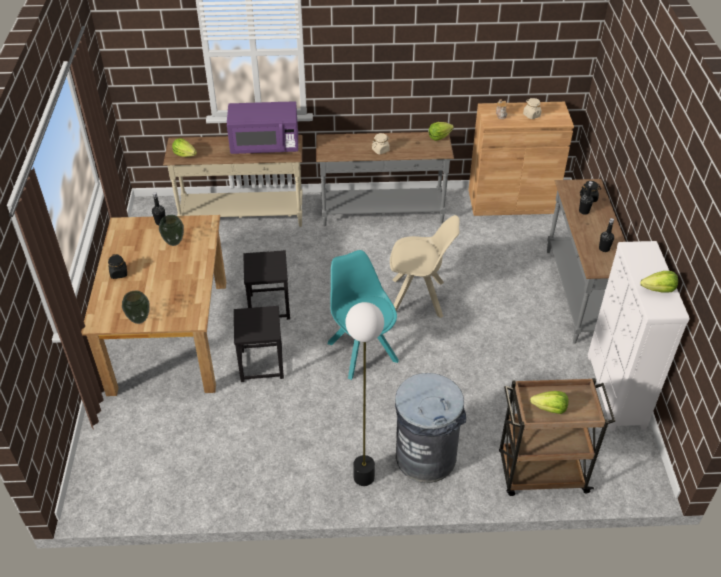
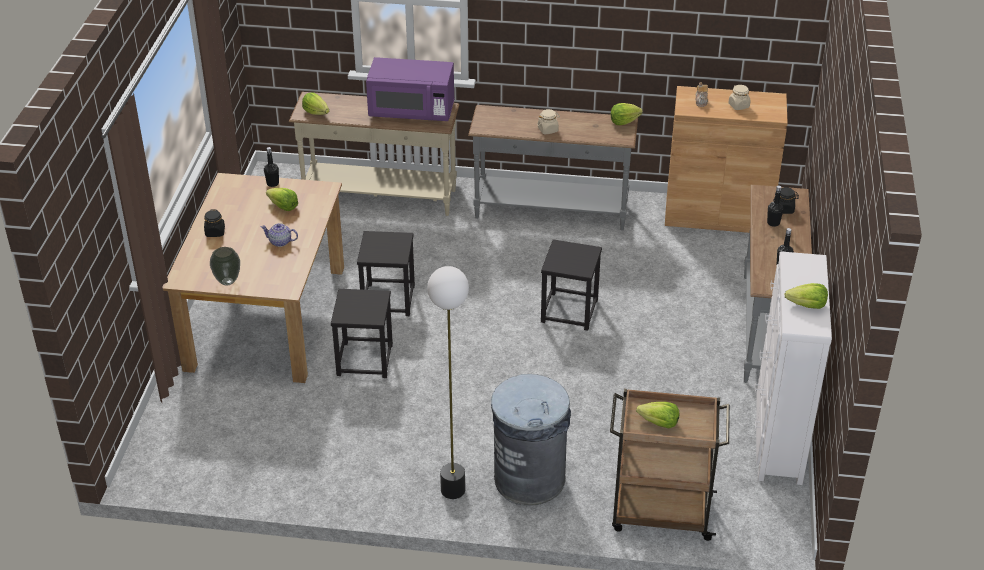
camera: 10 degrees right, 5 degrees down
vase [159,215,184,246] -> lettuce [266,188,298,211]
turquoise chair [327,250,399,380] -> none
beige chair [390,215,460,318] -> black stool [541,239,602,331]
none -> teapot [261,223,298,247]

